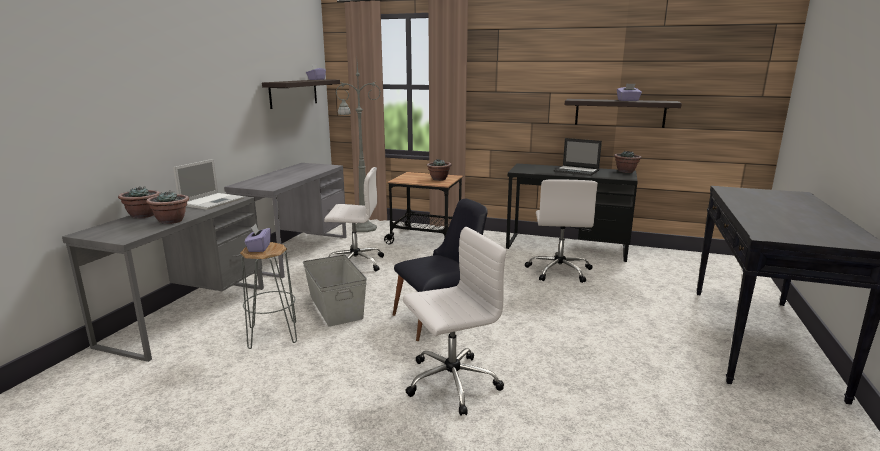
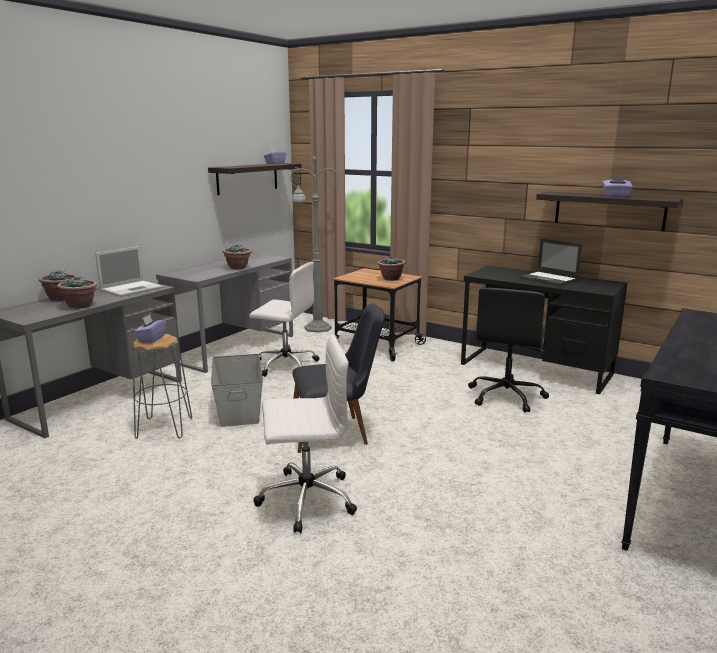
camera: 15 degrees right, 0 degrees up
white office chair [525,179,598,283] -> black office chair [468,288,549,413]
potted plant [614,150,642,173] -> potted plant moved to [222,245,252,269]

